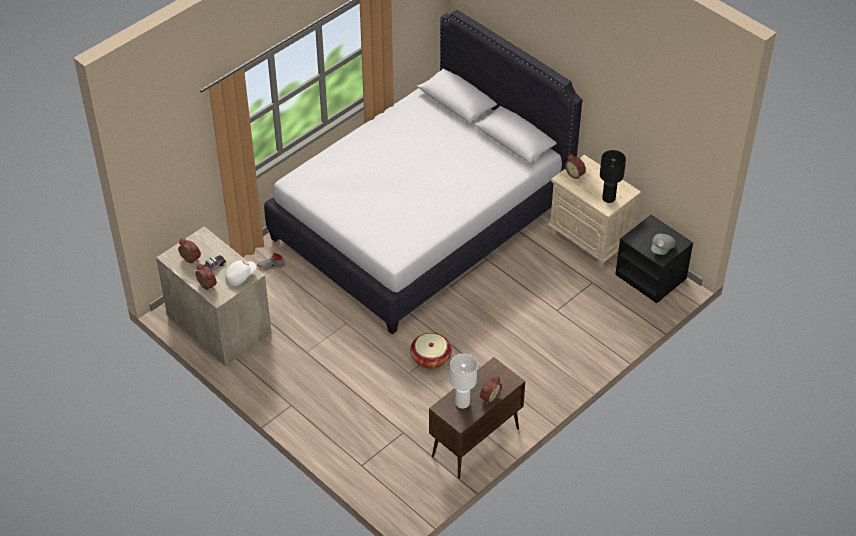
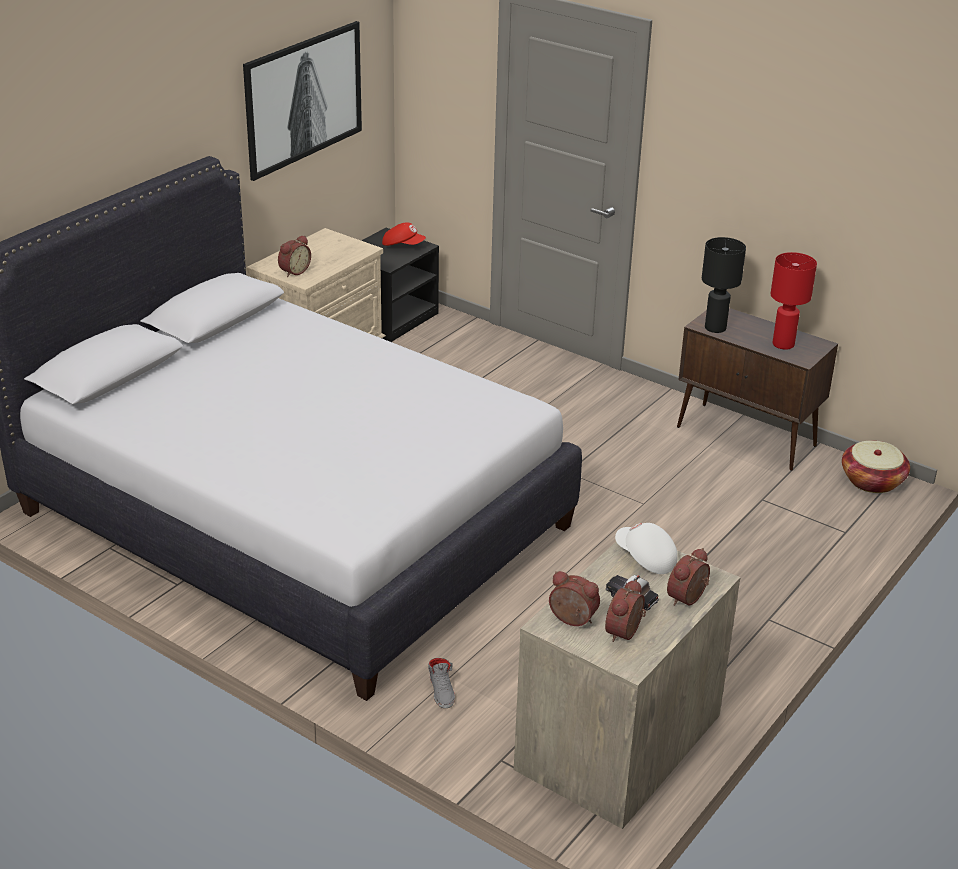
camera: 100 degrees left, 15 degrees down
basket [410,333,452,369] -> basket moved to [842,441,910,493]
white table lamp [450,354,477,408] -> red table lamp [771,252,817,350]
alarm clock [480,376,502,404] -> alarm clock moved to [549,571,600,626]
black table lamp [600,150,626,203] -> black table lamp moved to [702,237,746,333]
grey cap [651,234,676,255] -> red cap [382,222,426,246]
none -> picture [243,21,362,181]

